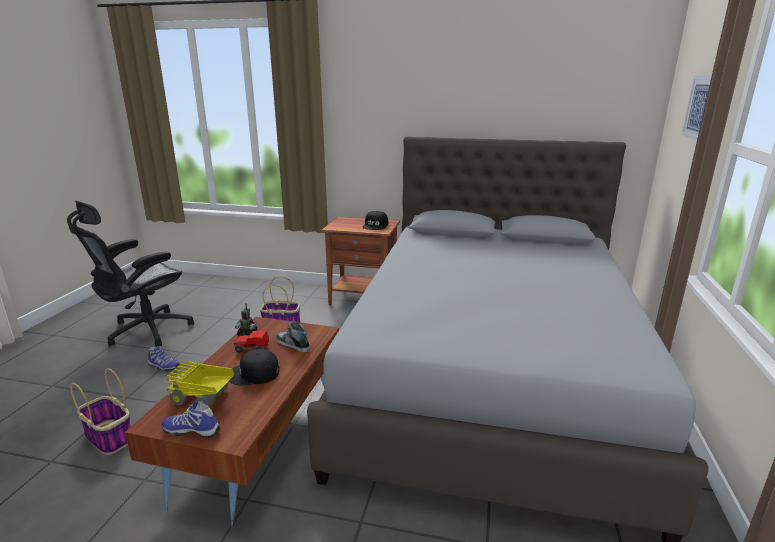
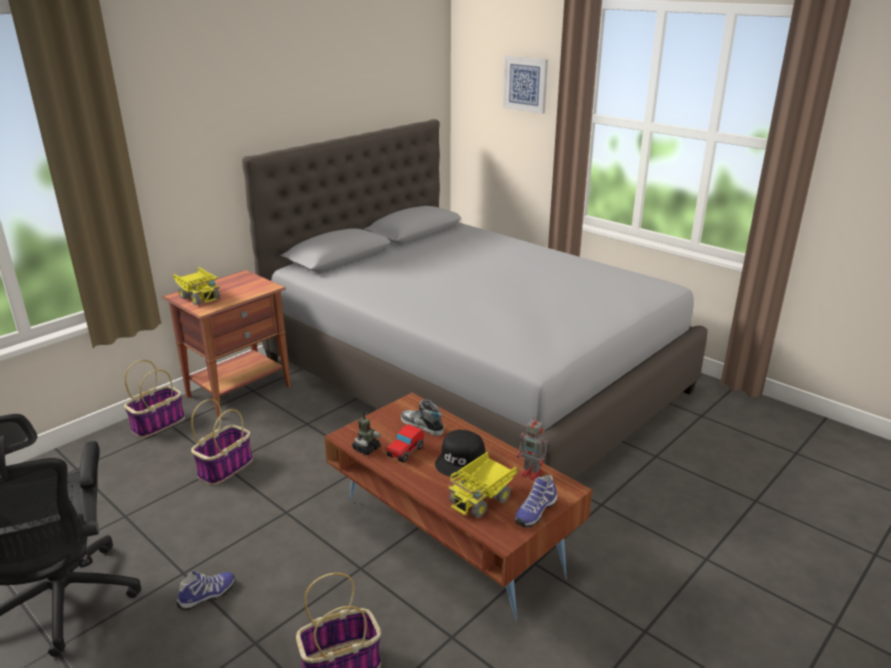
camera: 60 degrees left, 5 degrees up
shoe [276,321,310,352] -> shoe turned 60 degrees clockwise [401,399,444,436]
black cap [363,211,388,230] -> none
none -> basket [124,360,185,438]
none -> toy truck [173,267,220,306]
none -> toy robot [517,416,550,481]

